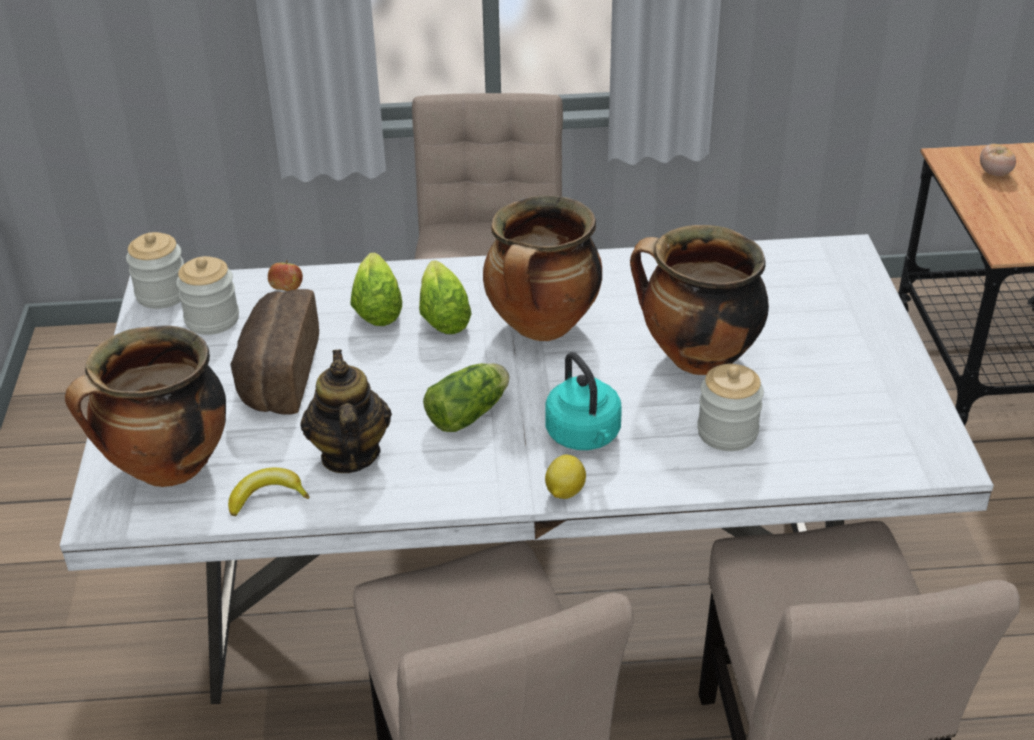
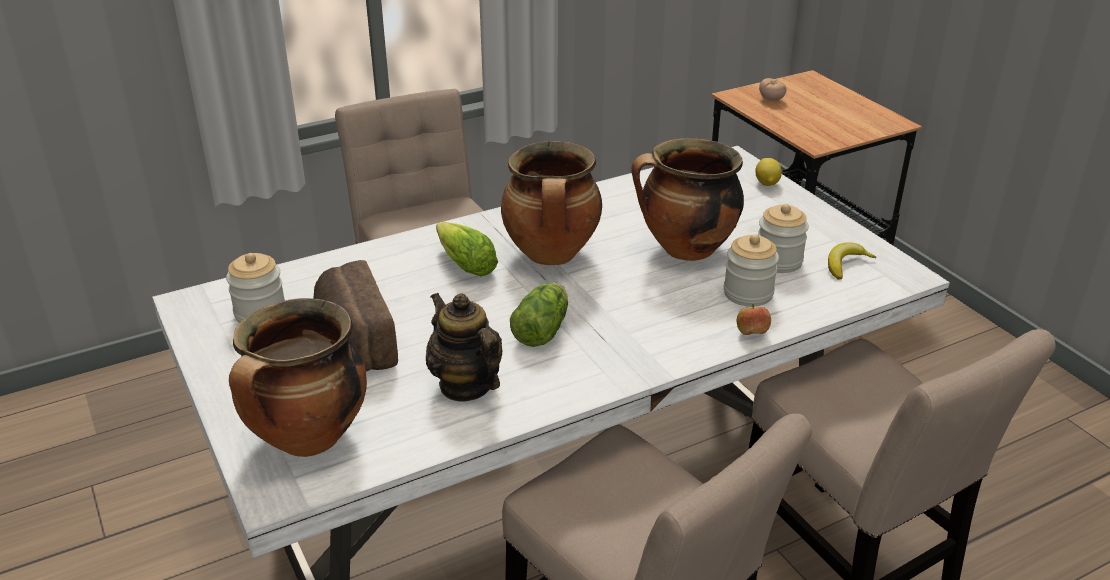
camera: 25 degrees left, 5 degrees down
jar [126,232,184,309] -> jar moved to [758,204,809,273]
banana [228,468,310,516] -> banana moved to [828,242,876,280]
apple [268,260,303,291] -> apple moved to [737,304,771,335]
lettuce [350,253,402,326] -> none
turquoise kettle [545,352,622,450] -> none
lemon [545,455,586,499] -> lemon moved to [756,158,782,186]

